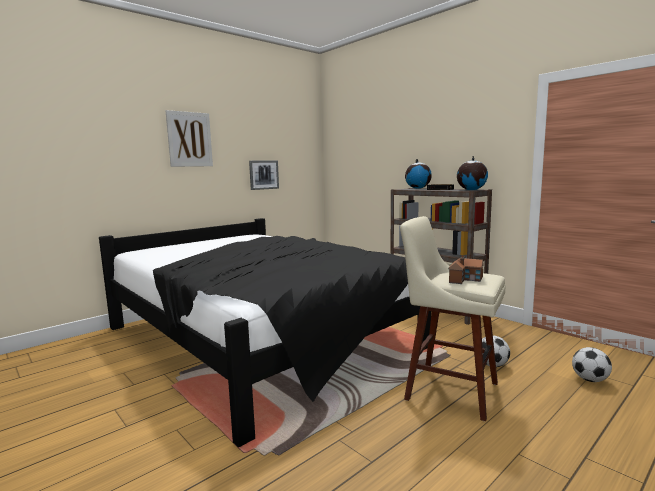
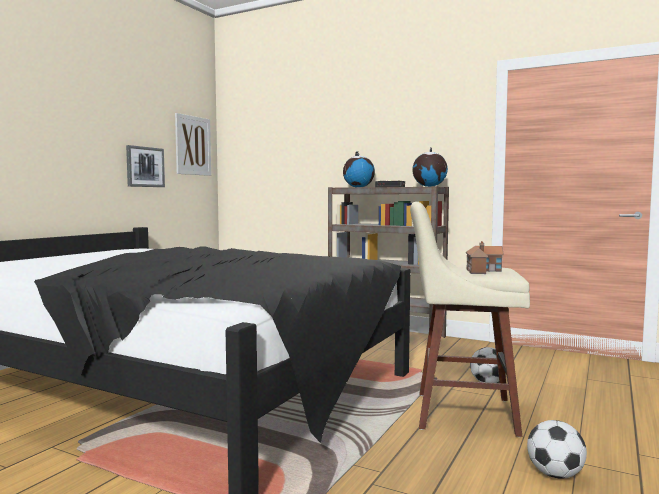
camera: 20 degrees left, 5 degrees down
picture [166,110,213,167] -> picture moved to [175,113,211,176]
football [572,347,612,382] -> football moved to [527,420,587,479]

